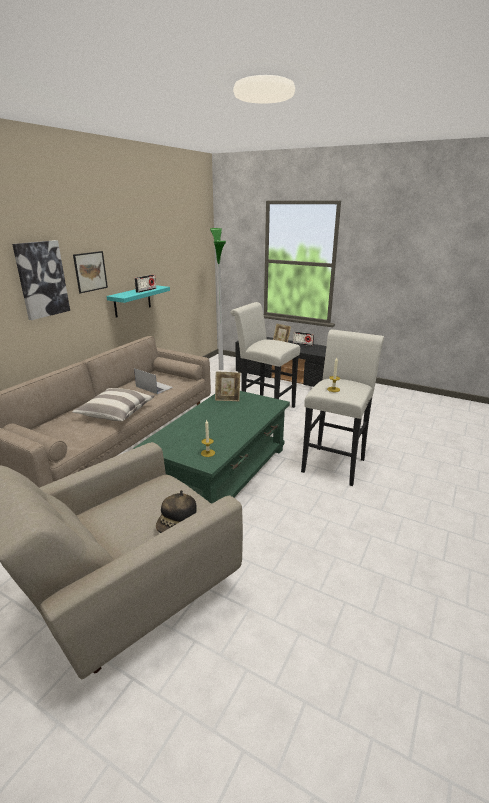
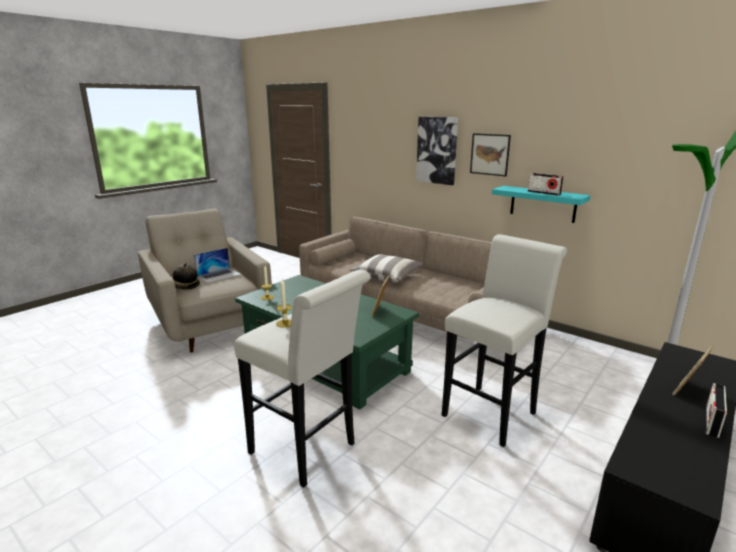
camera: 100 degrees right, 5 degrees down
laptop [134,368,173,394] -> laptop moved to [194,248,241,283]

